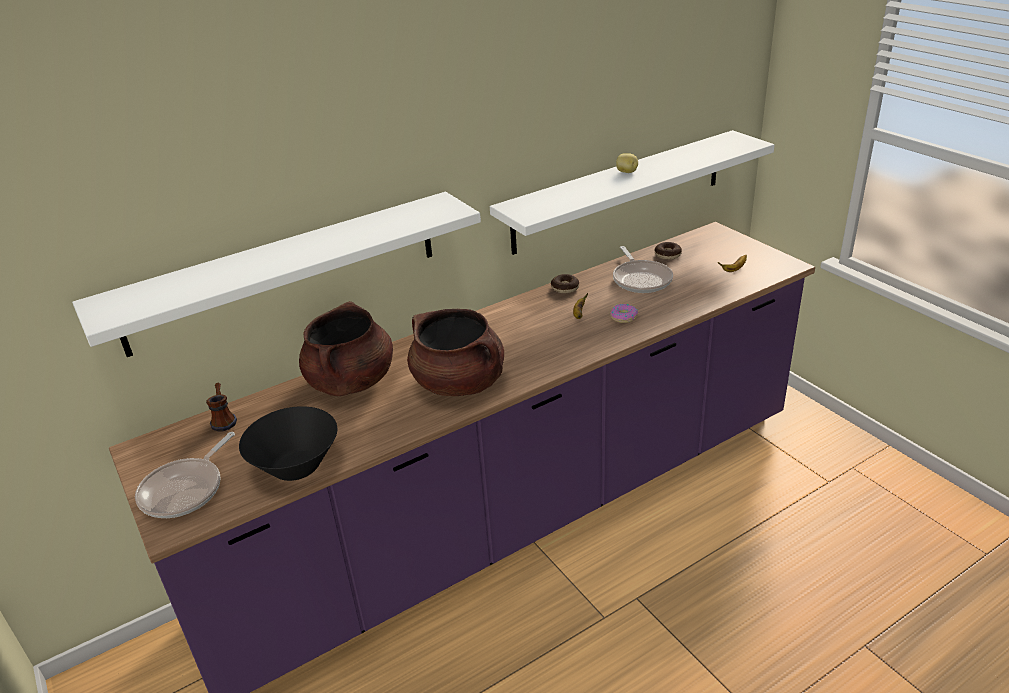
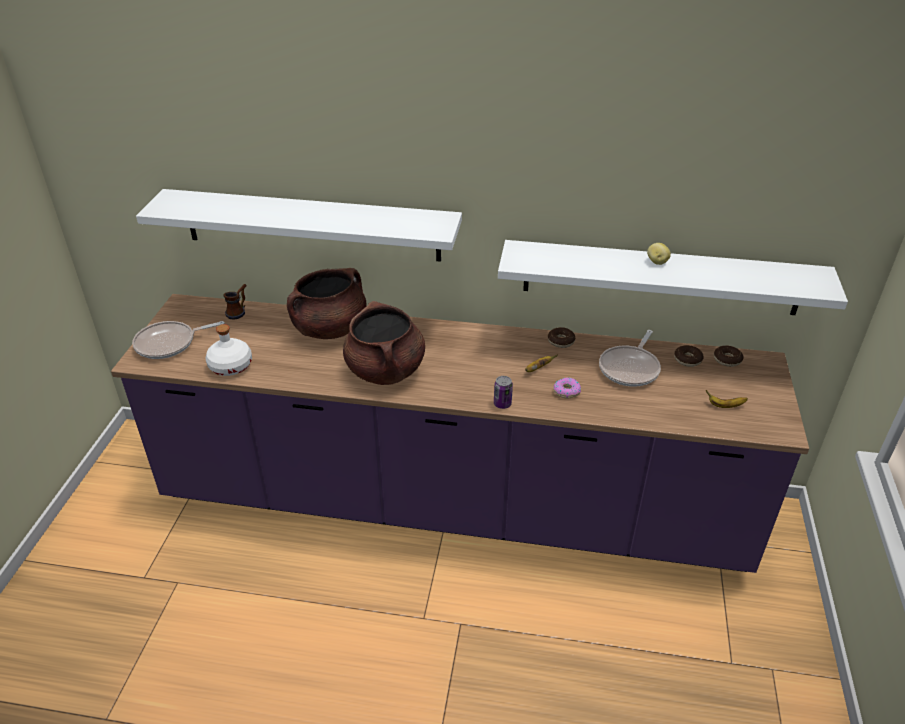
camera: 40 degrees right, 5 degrees up
black bowl [239,406,337,481] -> white bottle [206,324,252,376]
none -> can [494,376,513,409]
none -> donut [714,345,744,367]

